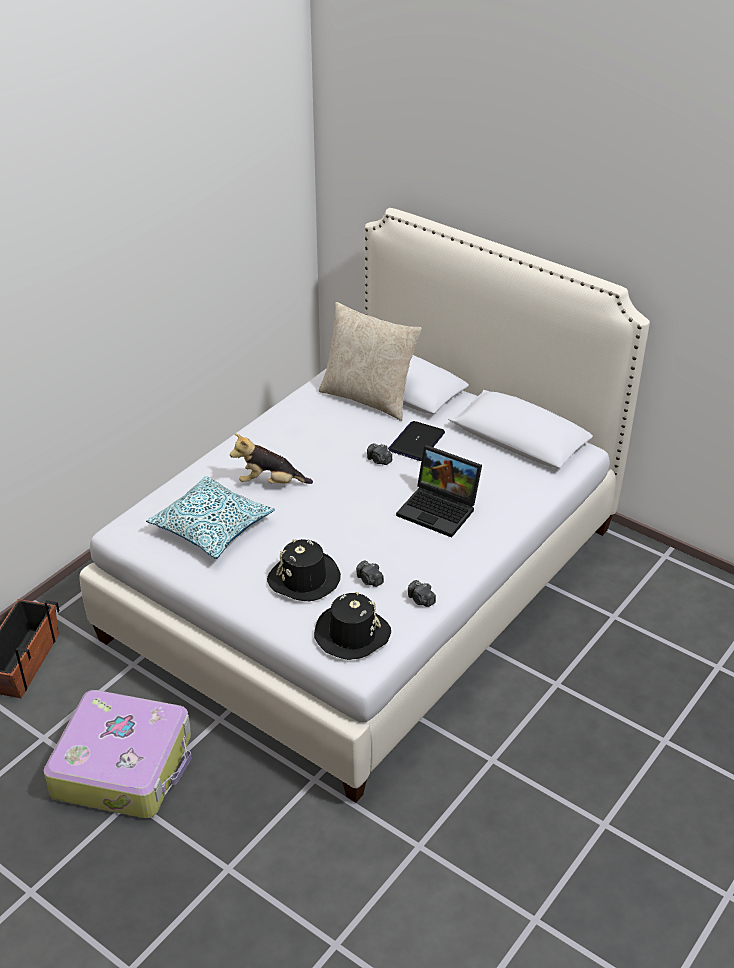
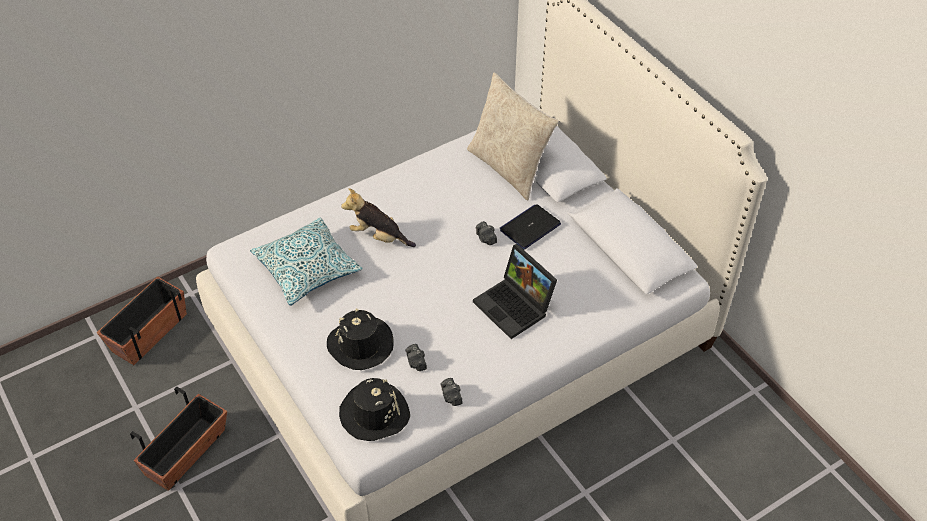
camera: 20 degrees right, 10 degrees up
suitcase [43,690,192,818] -> planter [130,387,227,491]

